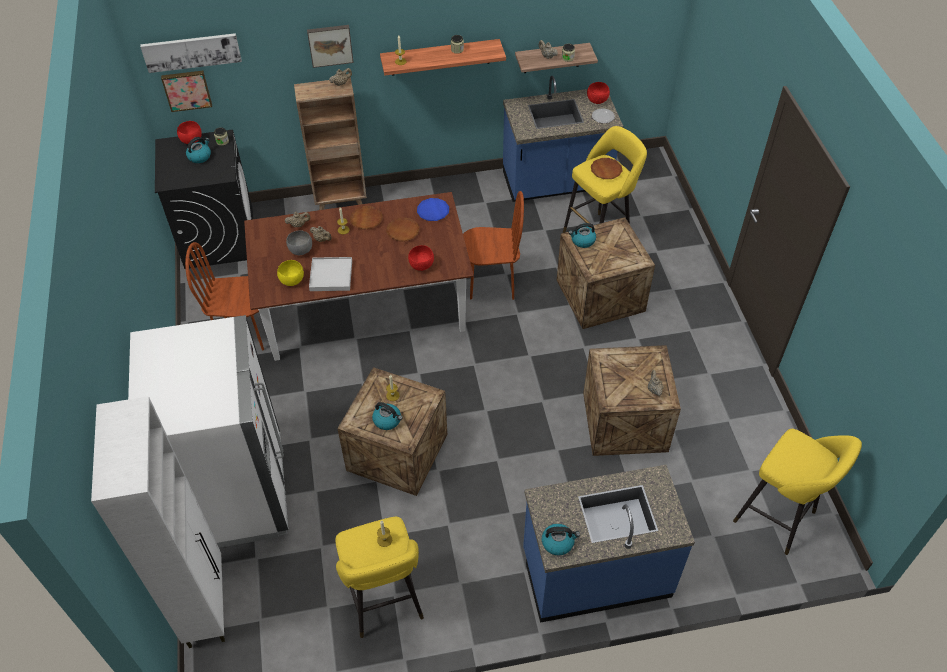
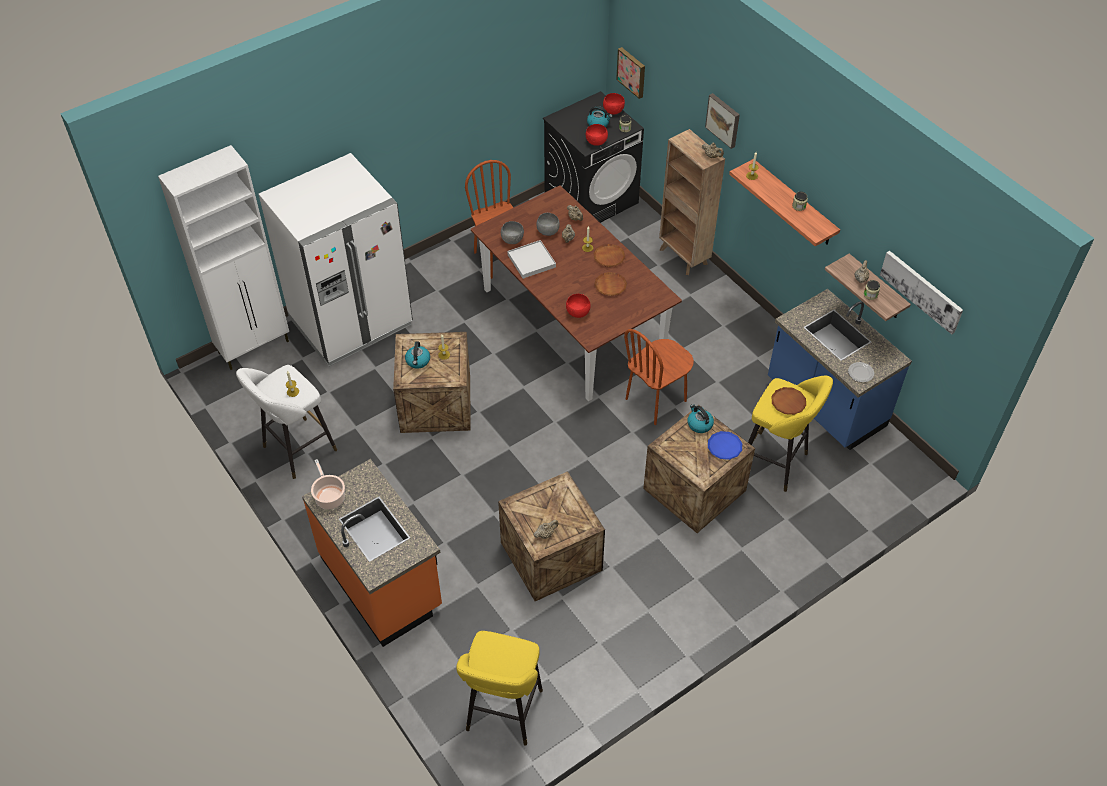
camera: 65 degrees right, 0 degrees up
picture [140,33,242,73] -> picture moved to [880,251,963,335]
yellow bowl [277,260,304,286] -> grey bowl [501,221,524,244]
yellow stool [335,517,424,638] -> white stool [236,365,337,479]
blue plate [417,198,449,221] -> blue plate moved to [708,431,742,460]
brown chair [463,191,524,300] -> brown chair turned 75 degrees clockwise [624,329,694,425]
blue counter [523,465,695,623] -> orange counter [302,459,442,647]
kettle [542,524,580,556] -> cooking pot [311,459,345,510]
red bowl [587,82,610,104] -> red bowl moved to [586,124,608,146]

